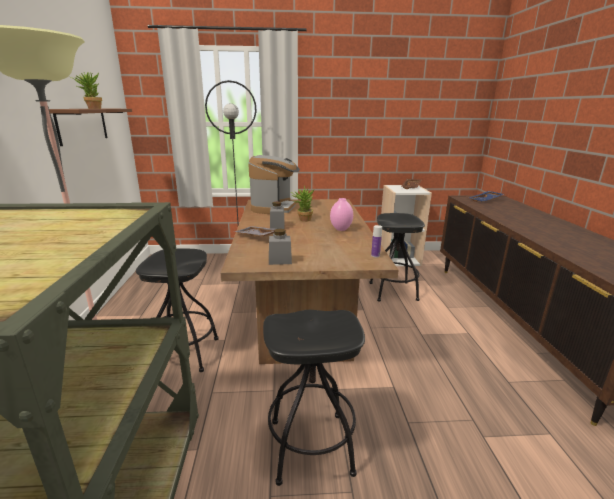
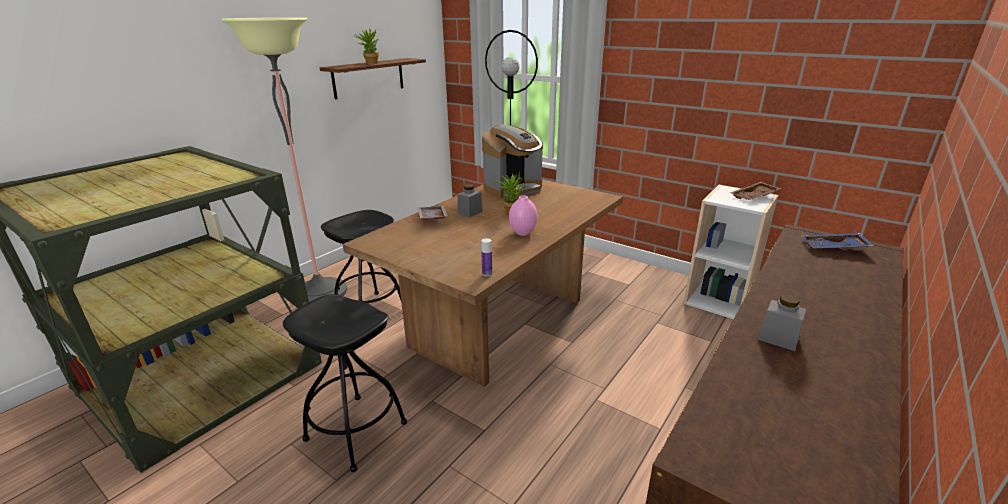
camera: 40 degrees right, 5 degrees up
grey jar [269,229,292,265] -> grey jar moved to [758,294,806,351]
black stool [369,213,425,302] -> none

